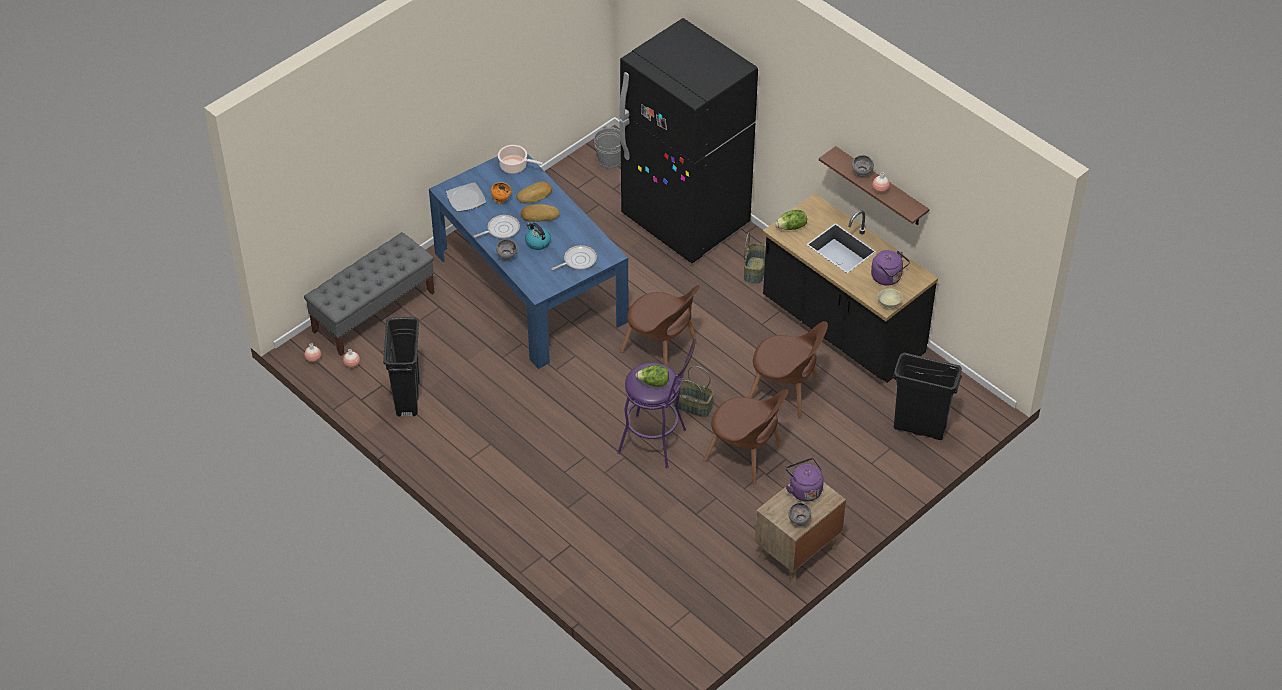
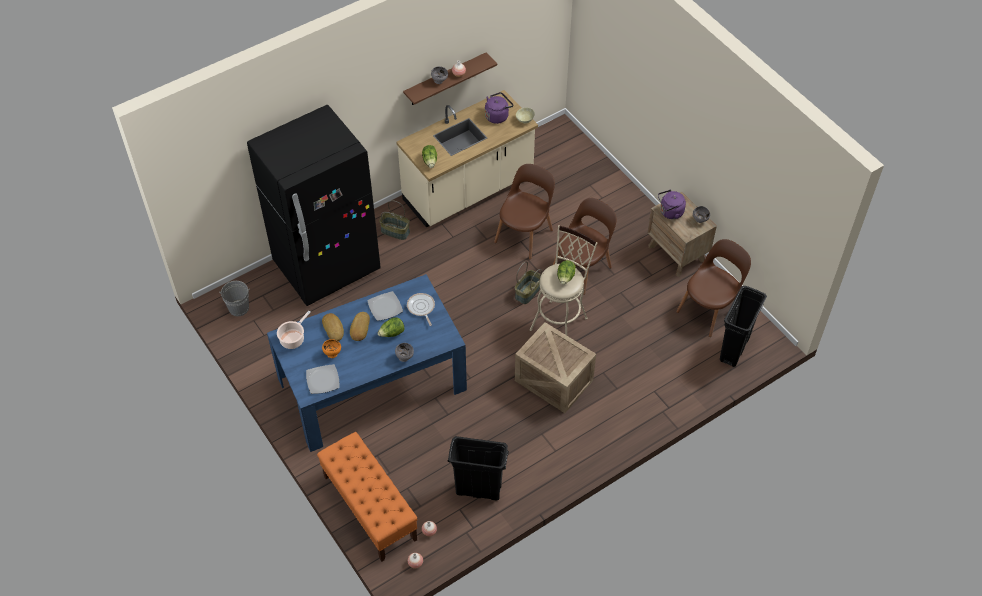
camera: 80 degrees left, 5 degrees up
grey bench [304,232,435,356] -> orange bench [317,432,418,562]
frying pan [474,215,520,239] -> none
kettle [525,223,551,250] -> lettuce [378,317,404,337]
purple stool [617,337,696,468] -> beige stool [530,226,597,335]
brown chair [620,285,700,366] -> brown chair moved to [676,239,751,337]
black counter [763,193,938,383] -> beige counter [396,90,538,228]
black trash can [892,353,962,440] -> black trash can moved to [720,286,767,367]
none -> plate [367,291,403,321]
none -> crate [515,322,596,413]

